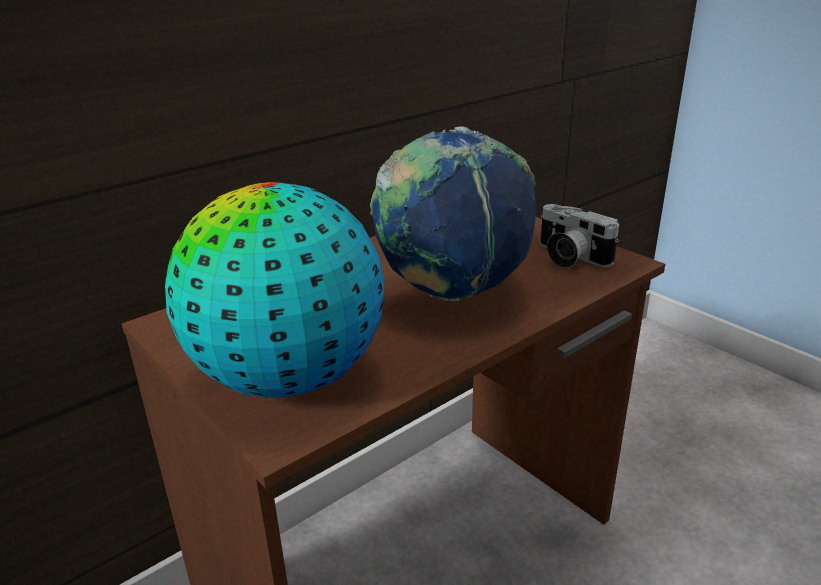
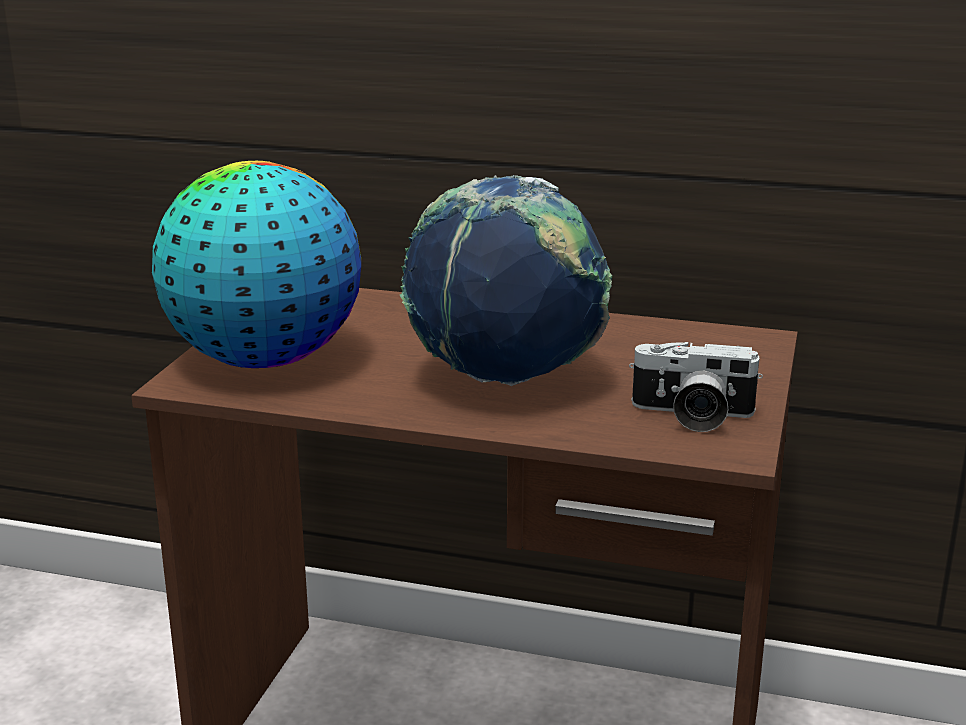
camera: 55 degrees right, 5 degrees down
camera [540,204,619,268] -> camera turned 90 degrees counterclockwise [629,342,763,432]

